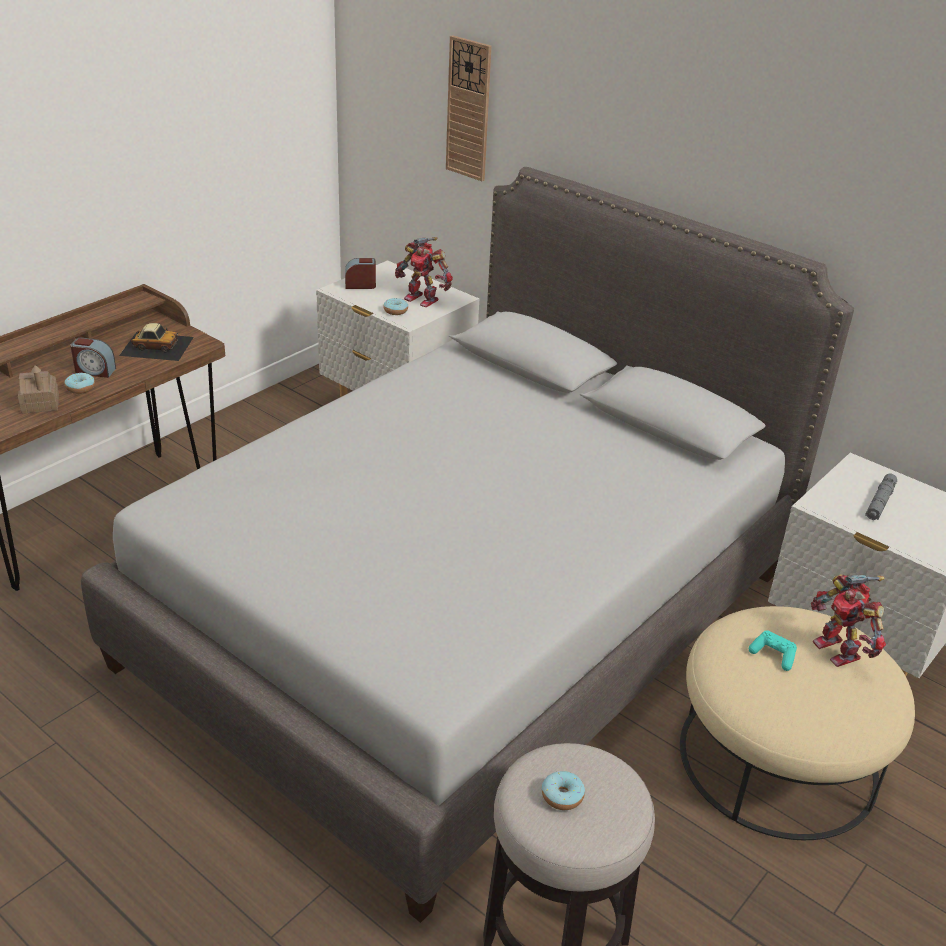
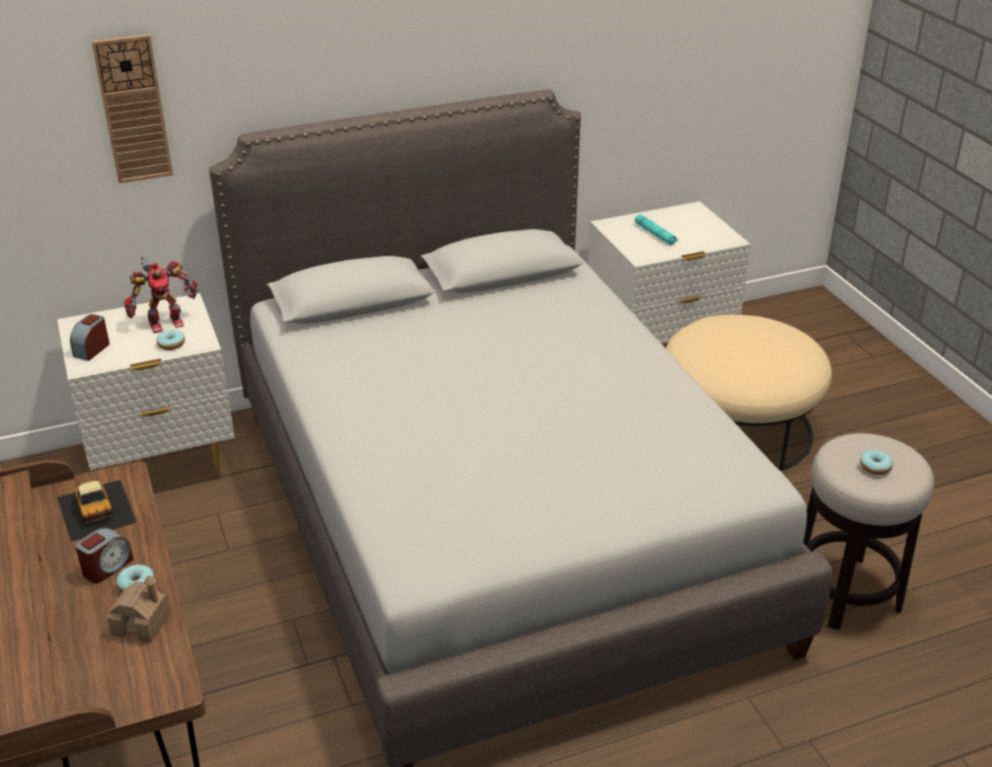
camera: 60 degrees left, 0 degrees up
toy car [119,323,194,361] -> toy car turned 120 degrees clockwise [57,480,137,542]
turquoise game controller [749,630,797,671] -> none
toy robot [811,574,886,667] -> none
grey flashlight [866,474,897,520] -> turquoise flashlight [635,214,678,245]

